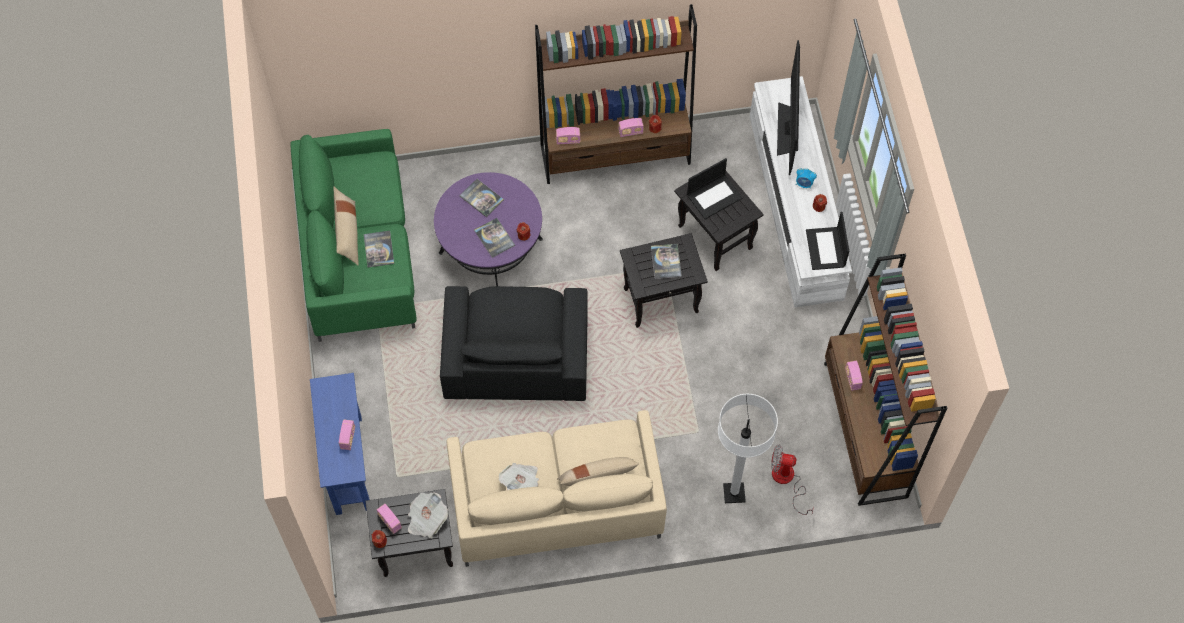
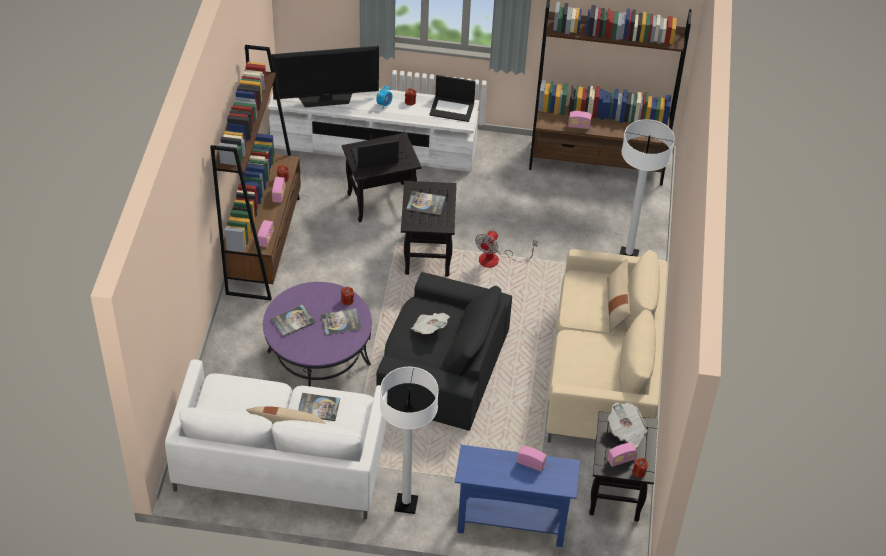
camera: 75 degrees left, 15 degrees down
green sofa [290,129,417,342] -> white sofa [165,359,387,520]
newspaper [498,463,539,490] -> newspaper moved to [411,313,450,334]
laptop [687,158,742,219] -> laptop turned 90 degrees counterclockwise [351,140,399,169]
fan [771,445,814,515] -> fan moved to [475,231,538,268]
television [777,40,800,175] -> television turned 150 degrees clockwise [271,46,379,107]
none -> white floor lamp [380,367,439,514]

